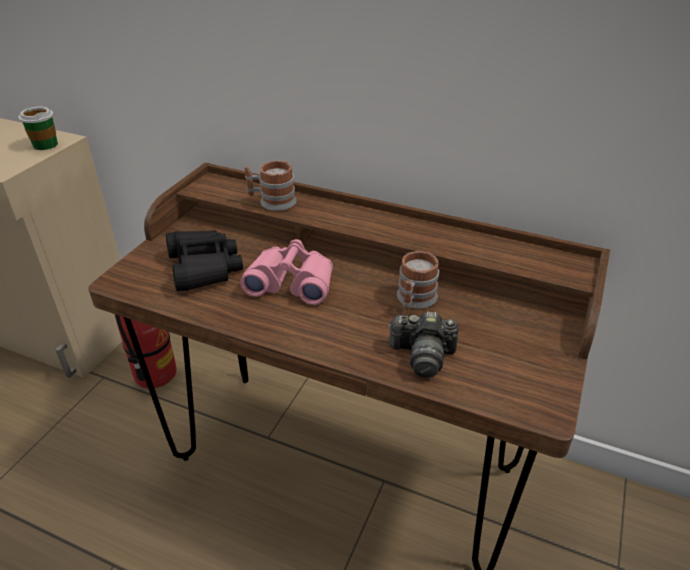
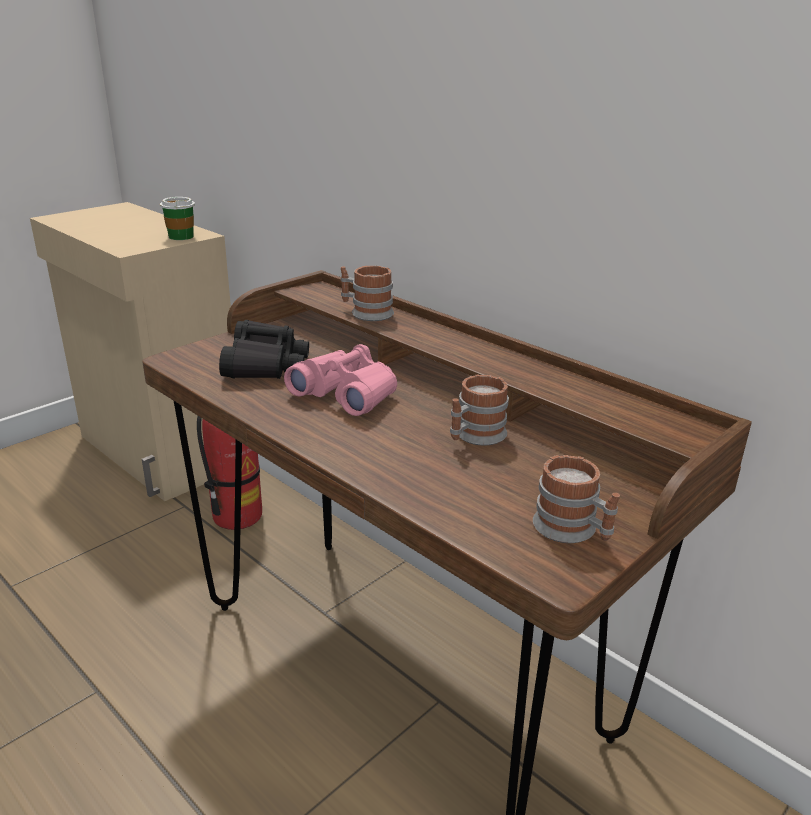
camera: 20 degrees right, 10 degrees down
camera [388,311,458,378] -> none
none -> mug [533,455,620,543]

